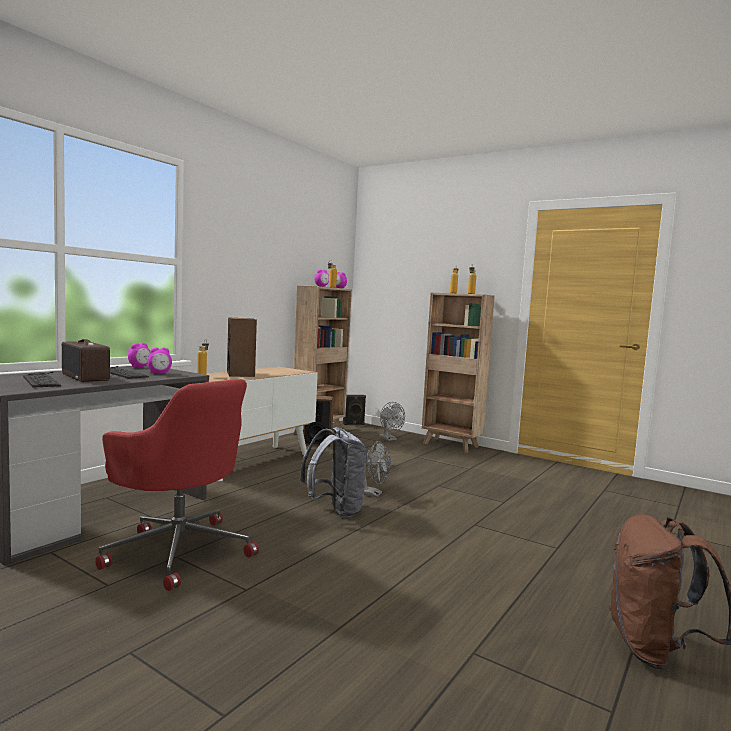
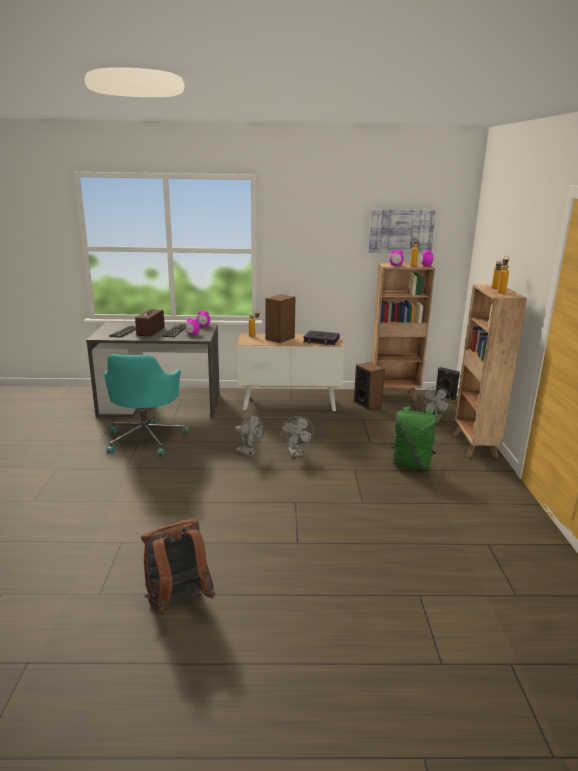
camera: 55 degrees right, 15 degrees up
red office chair [95,379,259,591] -> turquoise office chair [104,354,189,456]
grey backpack [300,427,368,517] -> grey fan [235,414,264,457]
none -> book [303,330,340,345]
none -> picture [368,209,436,254]
none -> green backpack [391,406,437,470]

